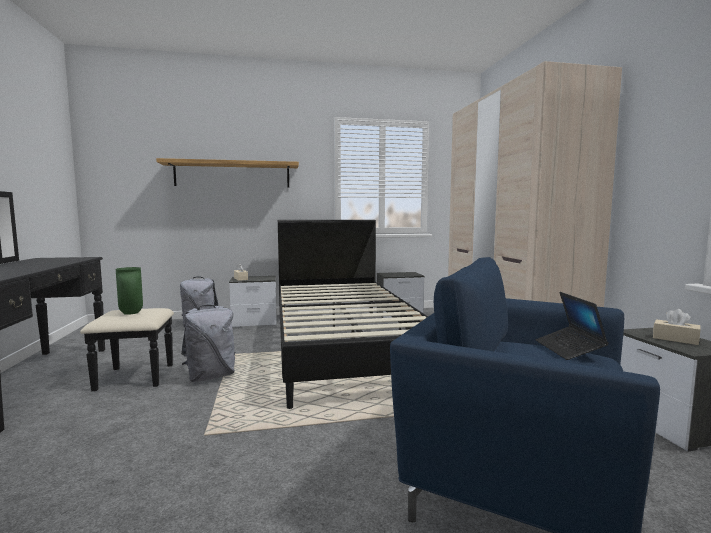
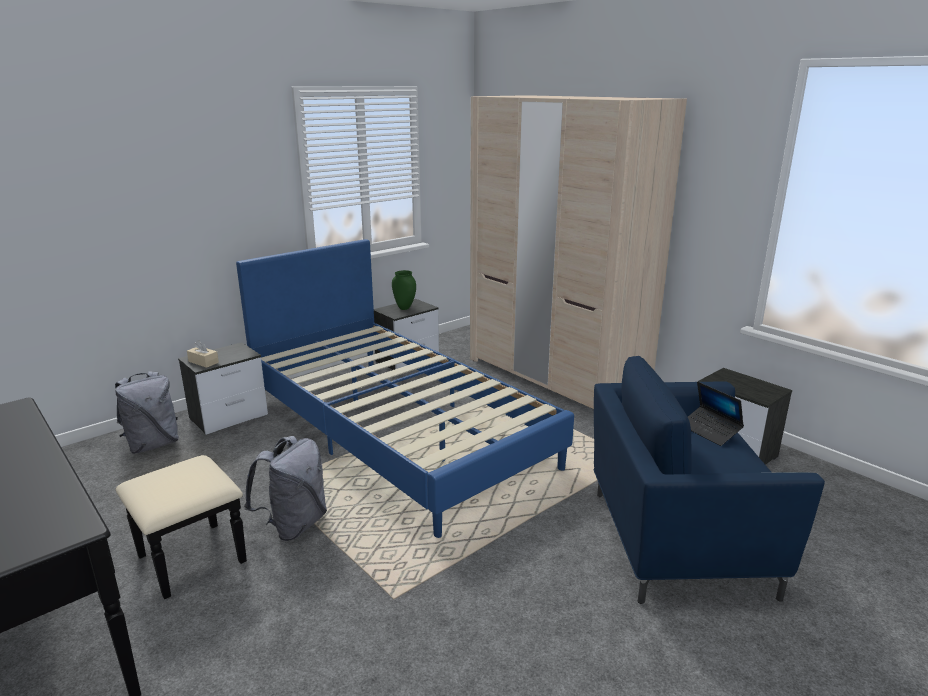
camera: 30 degrees left, 15 degrees up
green vase [116,267,143,315] -> green vase moved to [392,270,416,310]
shelf [156,158,299,187] -> none
black bed [278,220,428,409] -> blue bed [236,239,574,538]
beige tissue box [653,309,701,345] -> none

